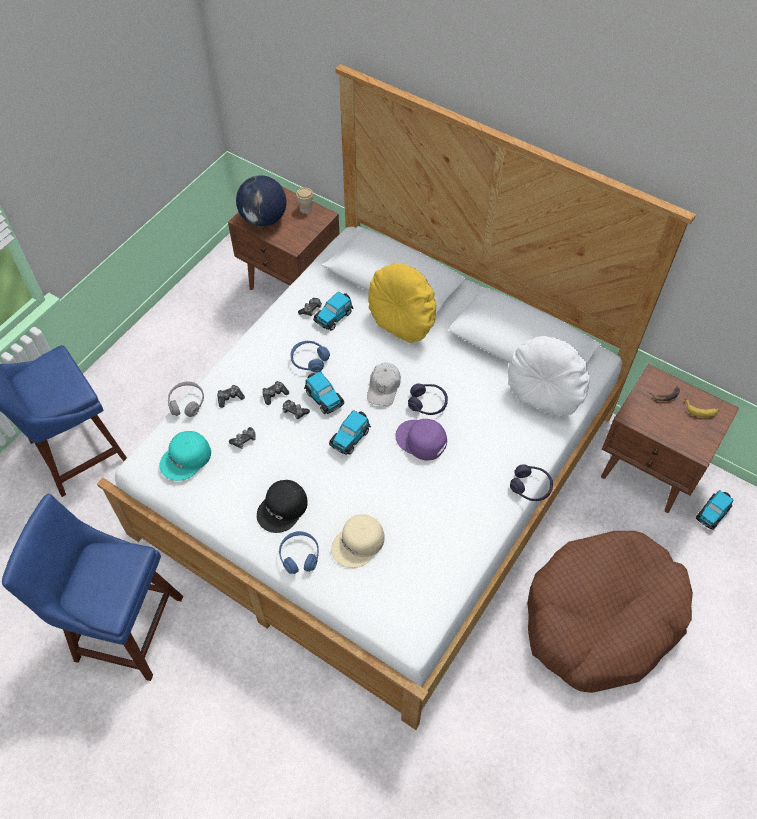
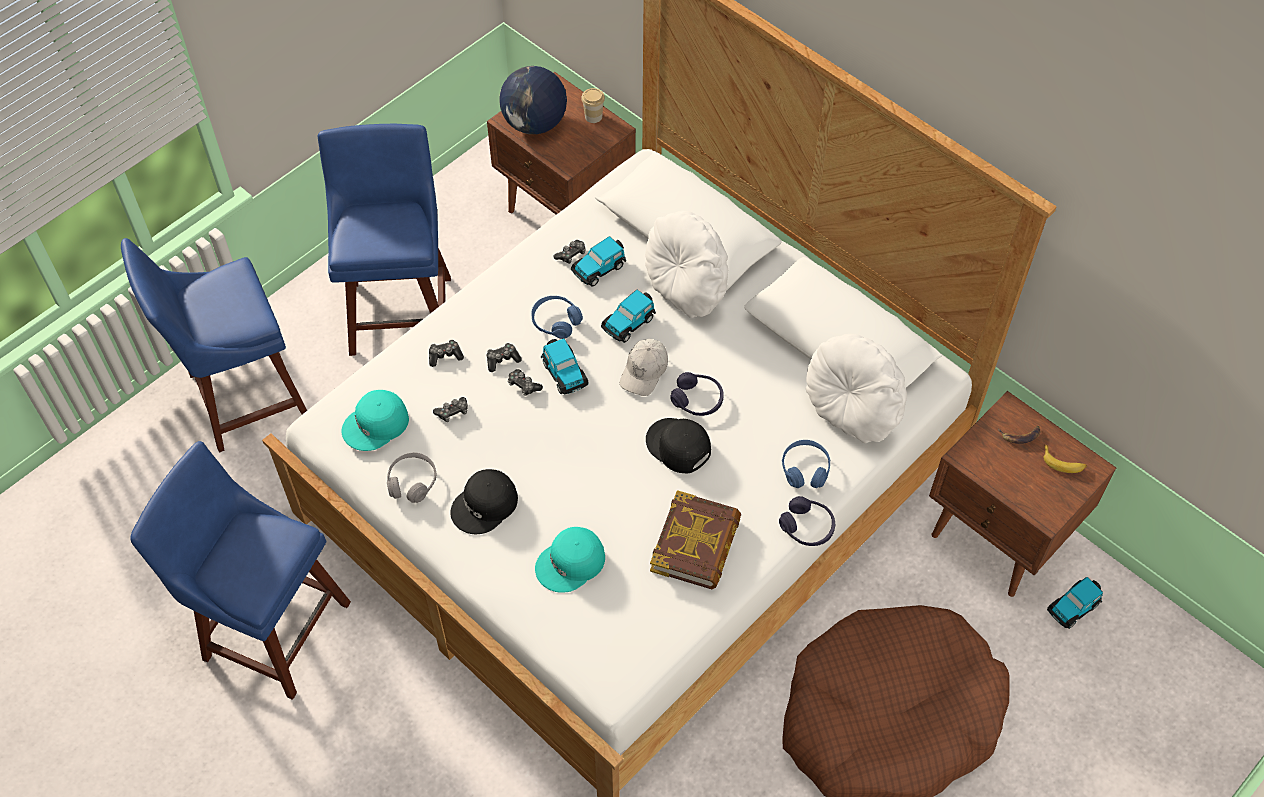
camera: 10 degrees right, 0 degrees up
grey headphones [168,381,204,417] -> grey headphones moved to [387,453,436,503]
blue headphones [279,531,319,574] -> blue headphones moved to [782,440,830,488]
toy car [329,410,371,455] -> toy car moved to [601,290,656,343]
beige cap [331,514,384,568] -> turquoise cap [535,527,605,593]
yellow pillow [368,263,436,343] -> white pillow [645,211,728,318]
purple cap [395,419,447,460] -> black cap [646,418,711,473]
none -> blue chair [318,124,451,356]
none -> book [650,490,741,589]

